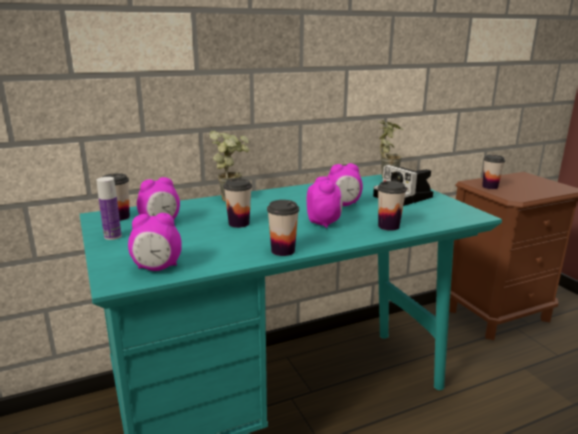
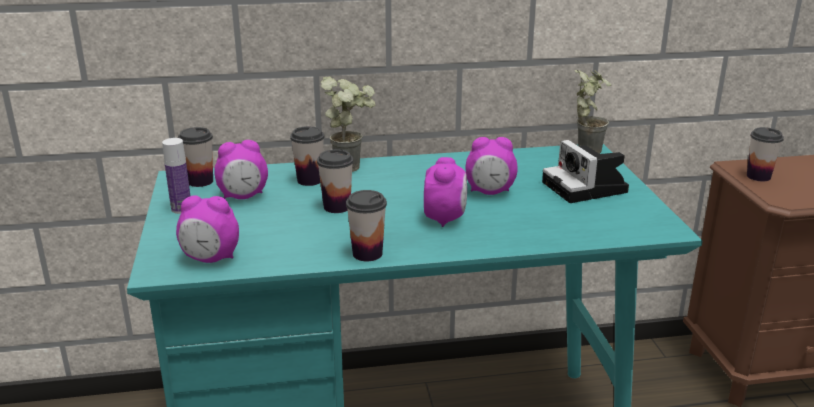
camera: 15 degrees right, 5 degrees up
cup [377,181,407,231] -> cup moved to [290,126,324,186]

